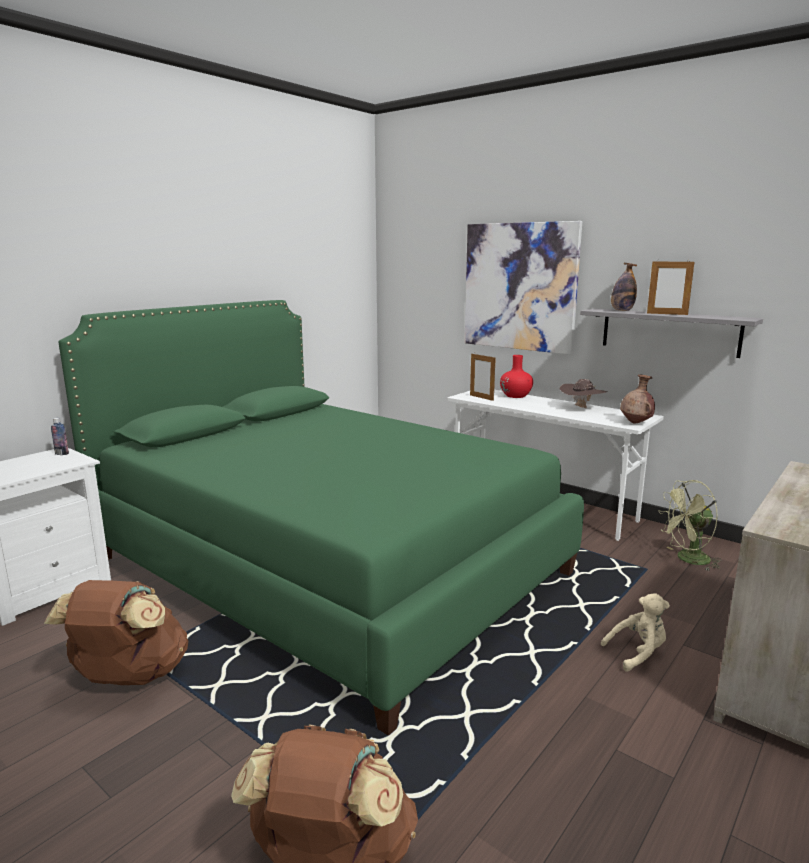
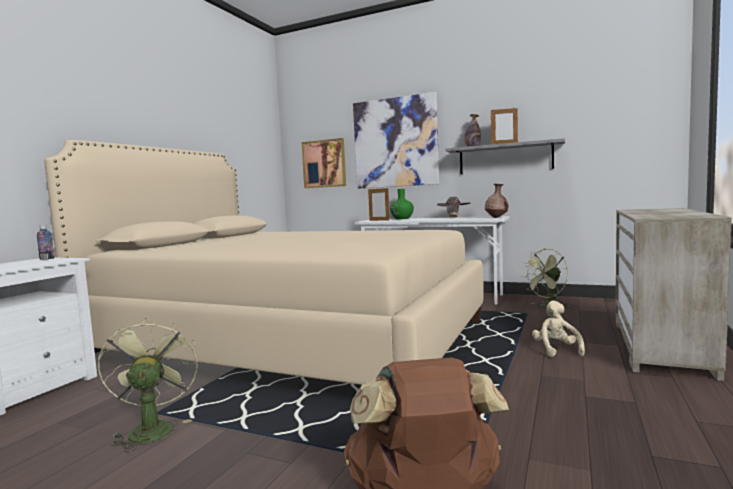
camera: 15 degrees left, 10 degrees down
brown backpack [44,580,189,685] -> green fan [98,318,198,452]
green bed [58,300,584,736] -> beige bed [44,140,484,385]
red vase [500,355,533,398] -> green vase [390,189,414,219]
beige plush toy [601,593,670,671] -> beige plush toy turned 60 degrees counterclockwise [532,300,585,357]
none -> picture [302,138,346,188]

